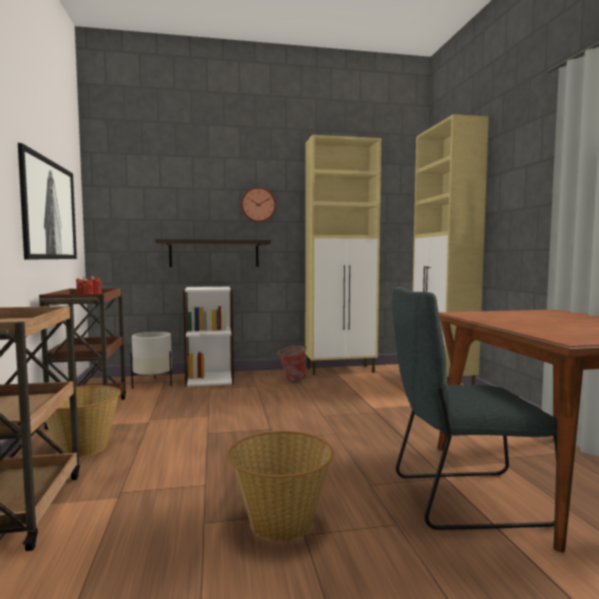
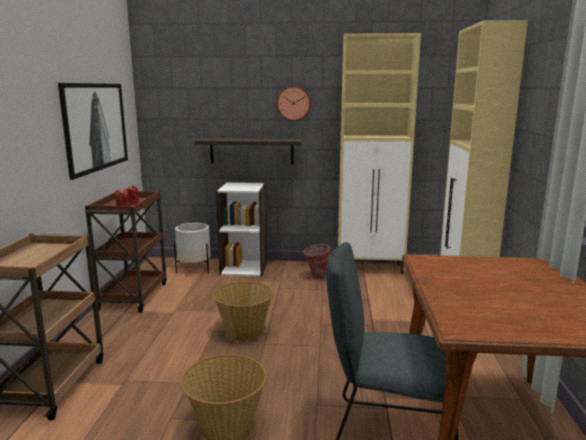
camera: 15 degrees right, 10 degrees up
basket [45,385,121,458] -> basket moved to [213,281,273,341]

